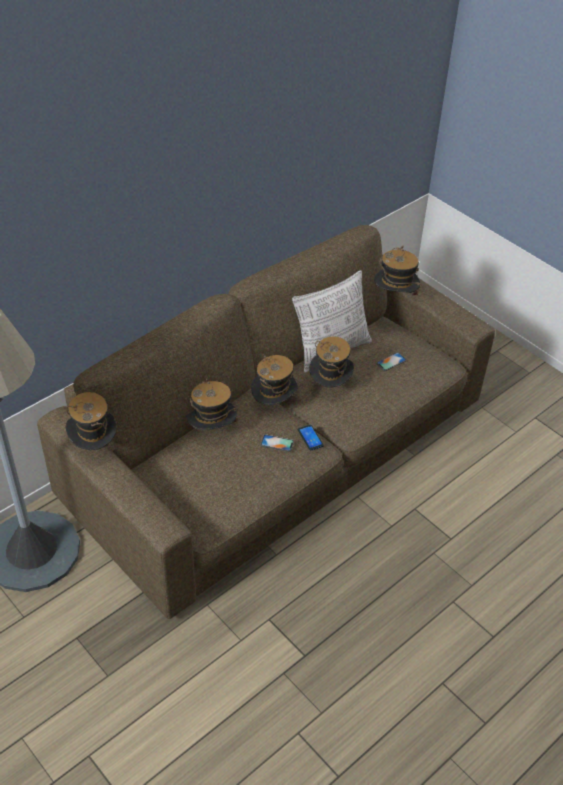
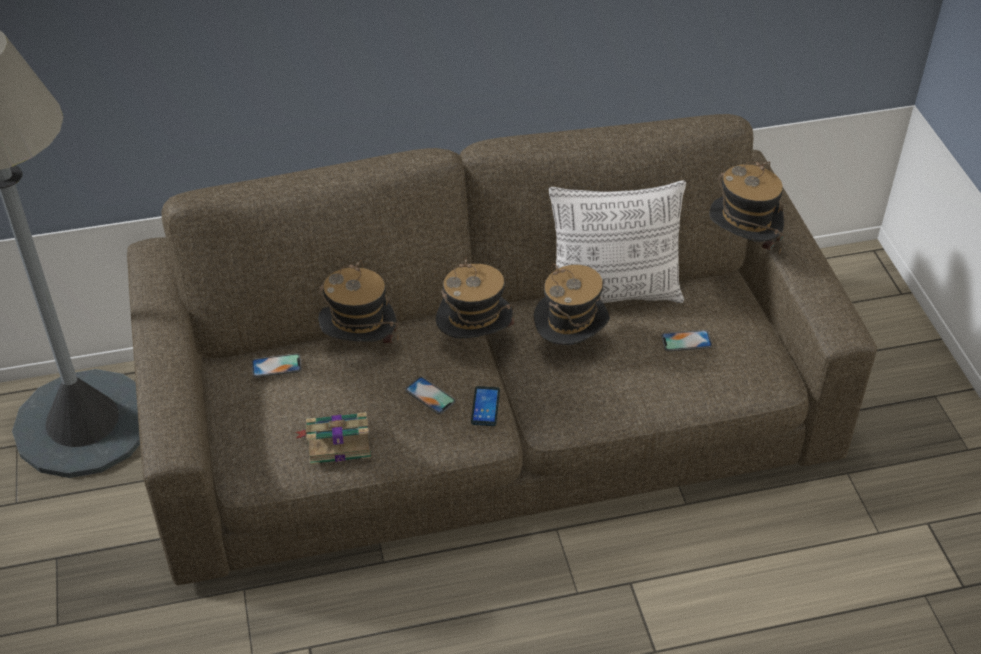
camera: 30 degrees right, 0 degrees up
hat [65,392,117,450] -> none
none -> phone [252,353,302,377]
none -> book [296,412,371,465]

